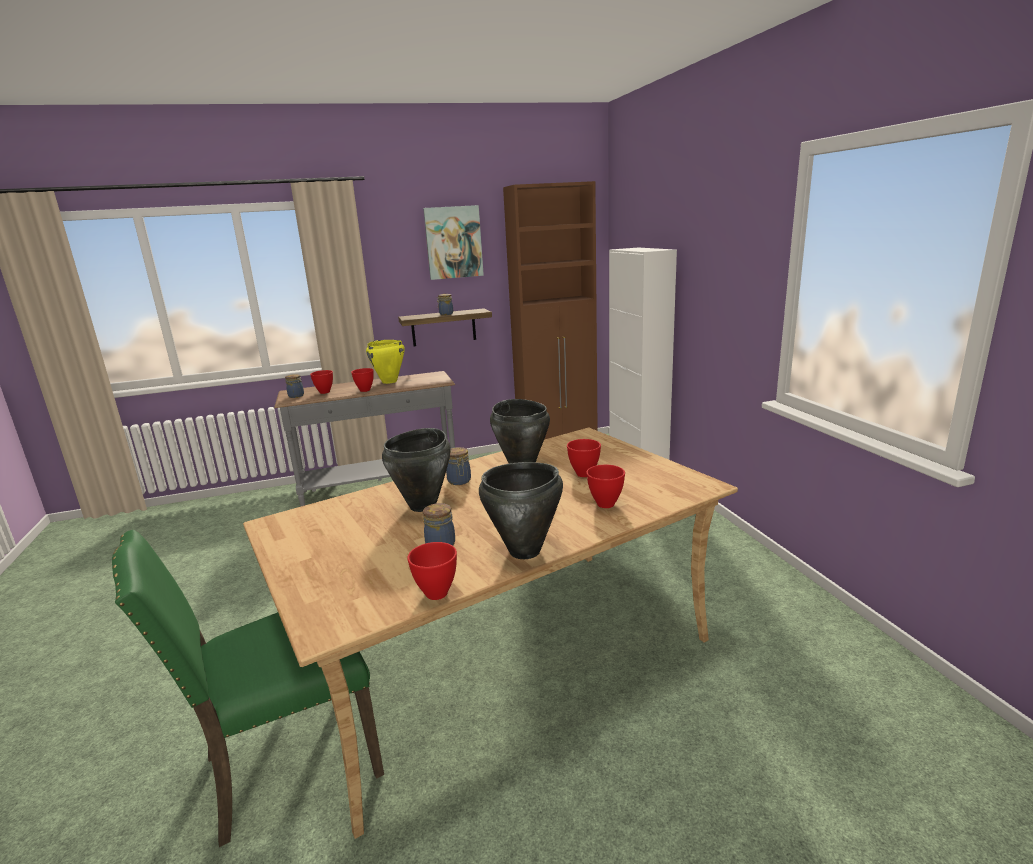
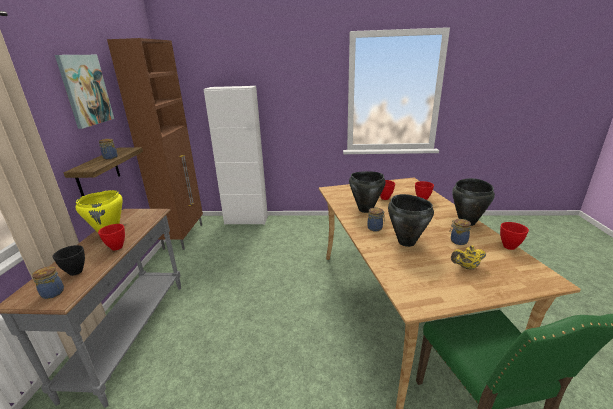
camera: 70 degrees left, 5 degrees up
red bowl [310,370,333,394] -> black bowl [53,245,85,276]
none -> yellow teapot [451,245,486,270]

